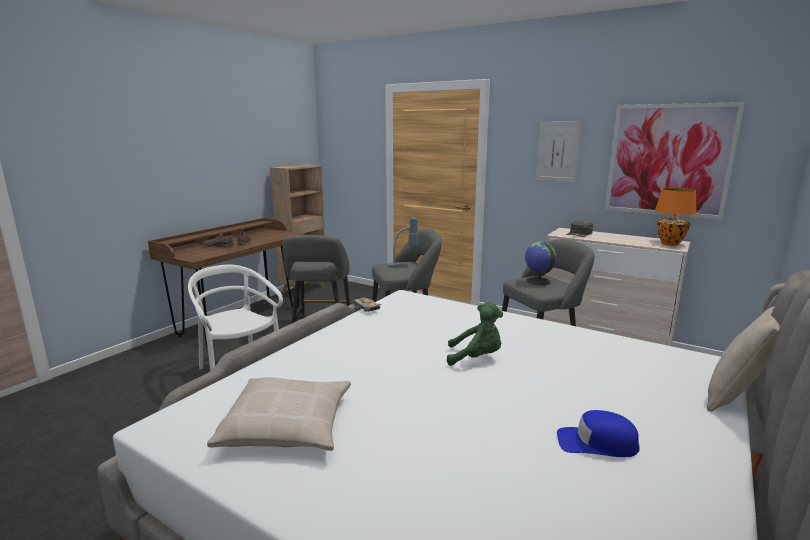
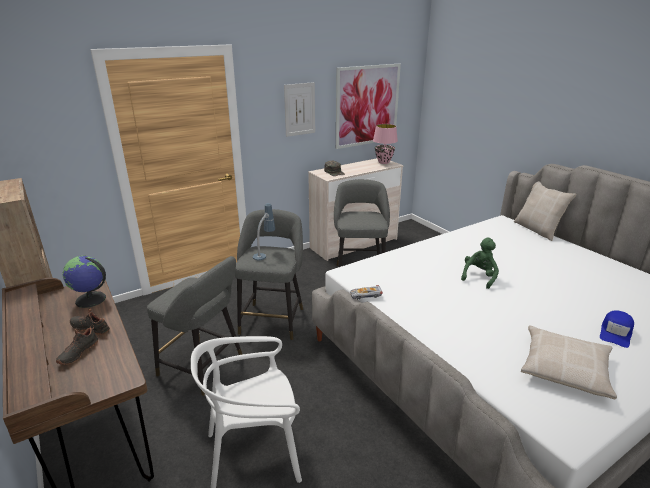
camera: 65 degrees left, 10 degrees up
globe [525,241,557,286] -> globe moved to [63,256,106,308]
blue cap [557,410,640,457] -> blue cap moved to [600,310,634,348]
orange table lamp [655,188,697,246] -> pink table lamp [373,124,398,164]

